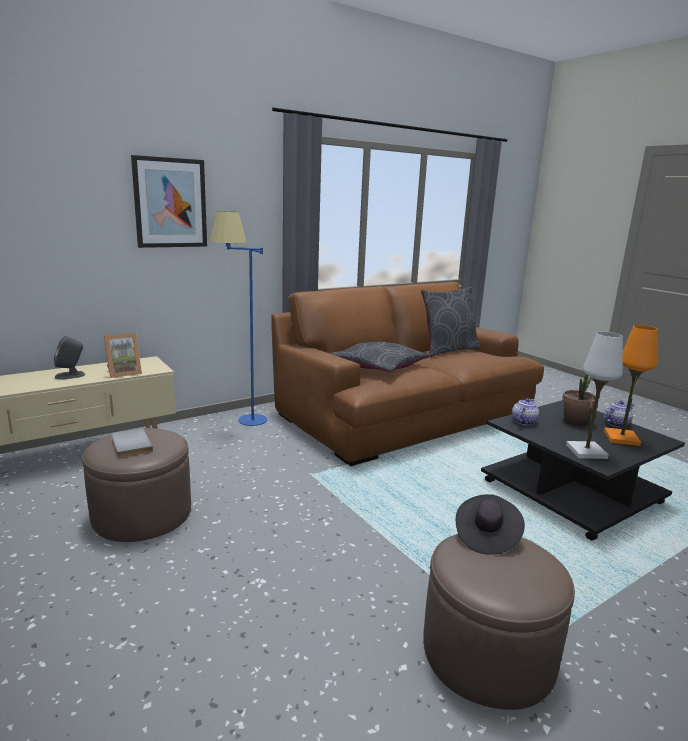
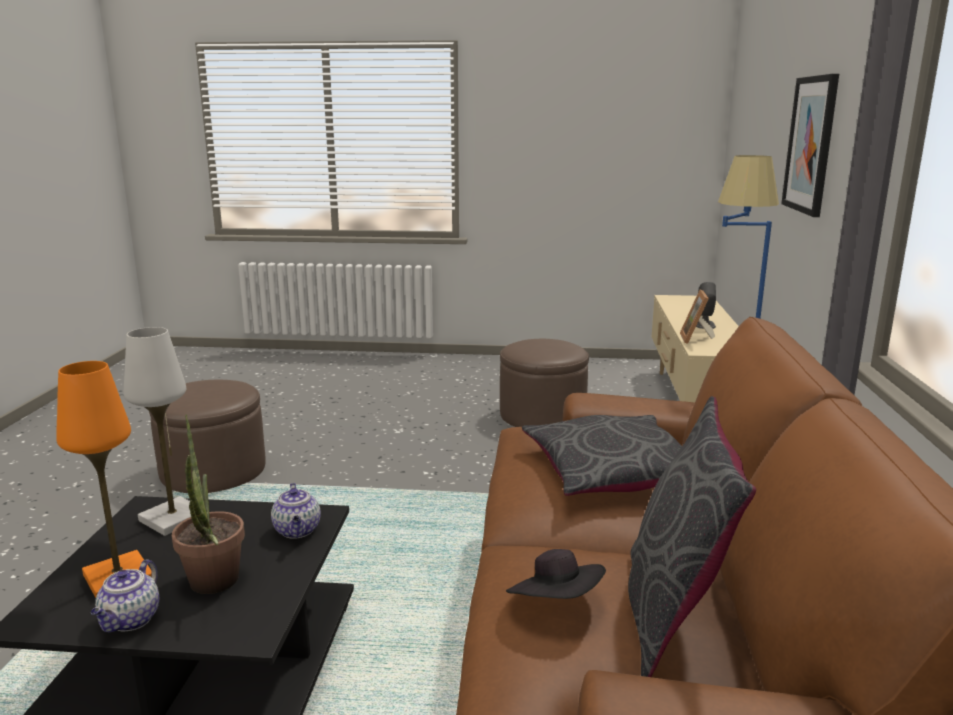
camera: 130 degrees right, 0 degrees up
grey book [111,428,153,458] -> none
black hat [456,494,525,555] -> black hat moved to [506,549,606,599]

